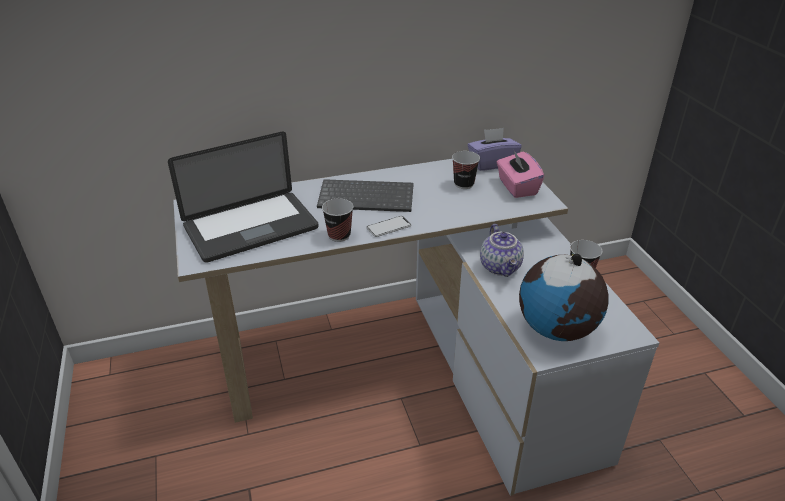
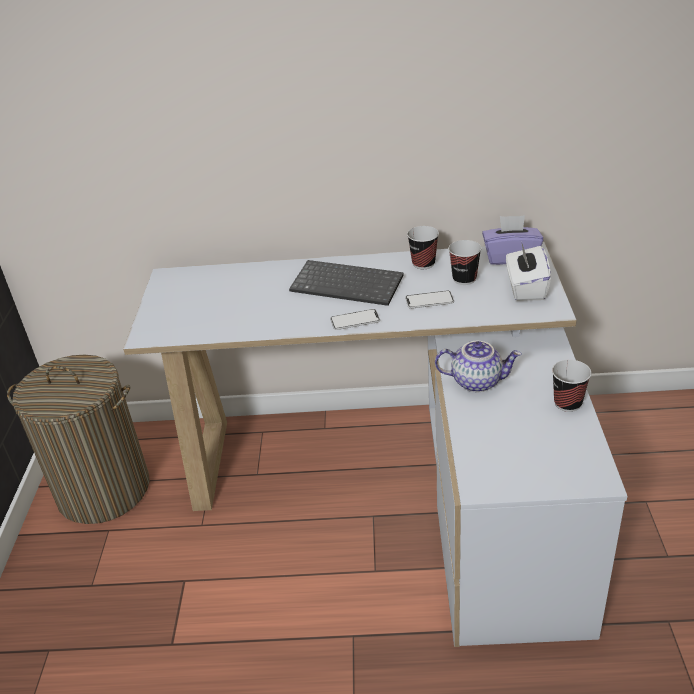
camera: 20 degrees right, 0 degrees up
laptop [168,132,319,263] -> none
cup [322,198,354,242] -> cup moved to [407,226,439,269]
teapot [480,224,524,277] -> teapot turned 90 degrees counterclockwise [435,341,522,392]
pink tissue box [497,149,544,198] -> white tissue box [506,244,551,301]
globe [519,253,608,341] -> none
none -> laundry basket [7,355,150,524]
none -> phone [405,290,454,309]

